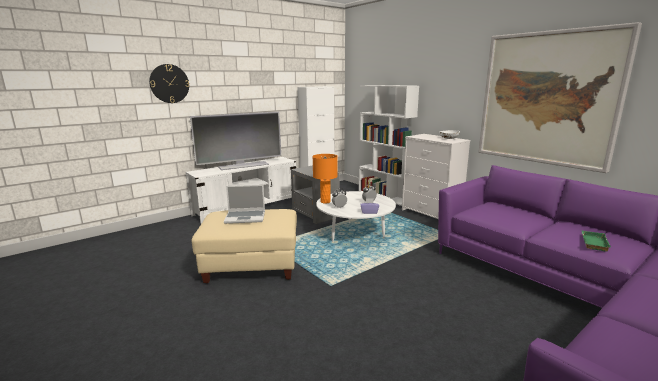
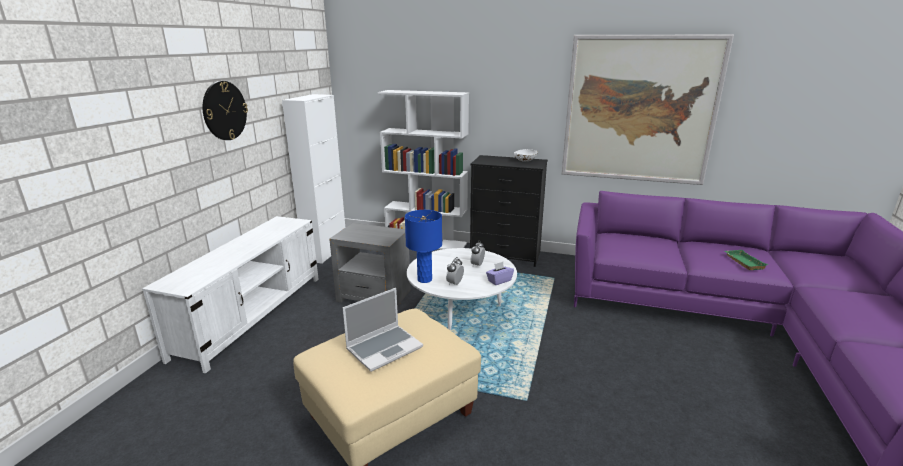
camera: 35 degrees left, 5 degrees up
wall clock [149,64,189,103] -> wall clock moved to [202,81,248,140]
television [190,112,281,170] -> none
orange table lamp [313,154,338,203] -> blue table lamp [405,210,442,283]
white dresser [402,134,471,219] -> black dresser [470,155,548,267]

